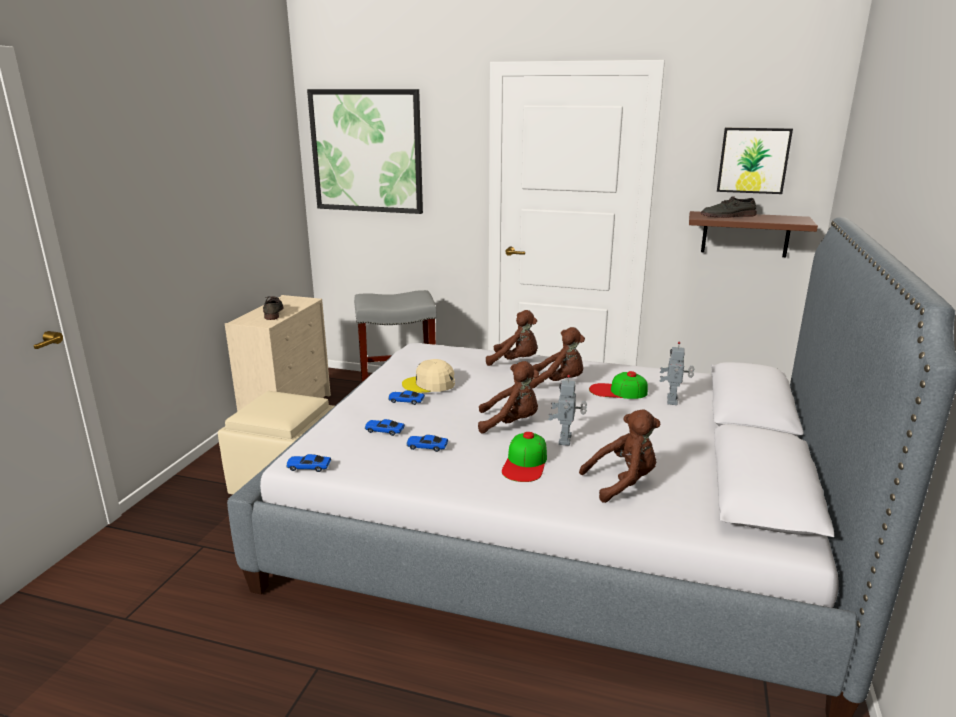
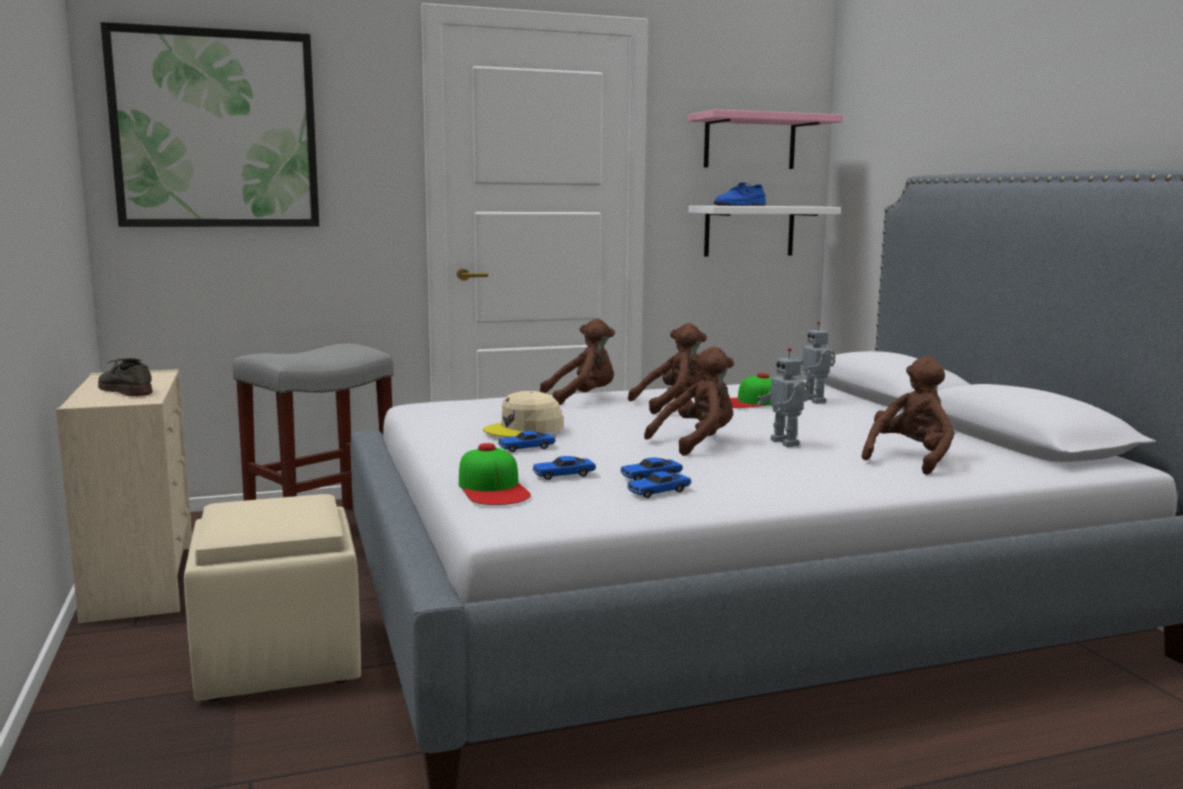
camera: 35 degrees left, 10 degrees down
toy car [286,454,331,472] -> toy car moved to [627,472,691,498]
cap [502,432,547,482] -> cap moved to [459,443,531,505]
brown shelf [689,211,818,257] -> white shelf [688,206,841,256]
grey shoe [701,196,757,218] -> blue shoe [714,182,766,206]
picture [717,128,793,194] -> pink shelf [688,110,844,169]

